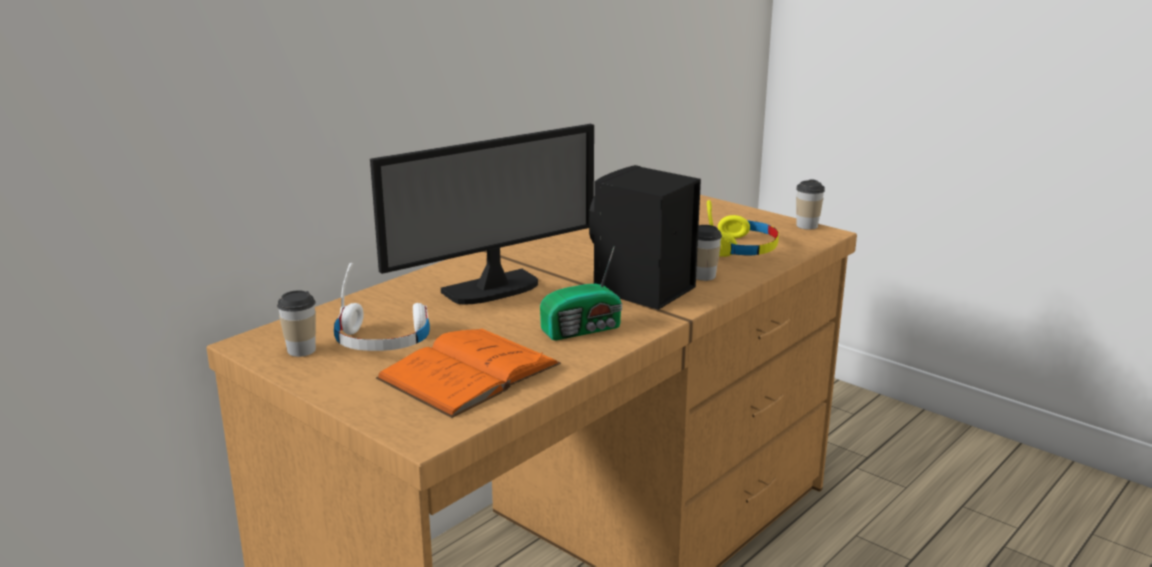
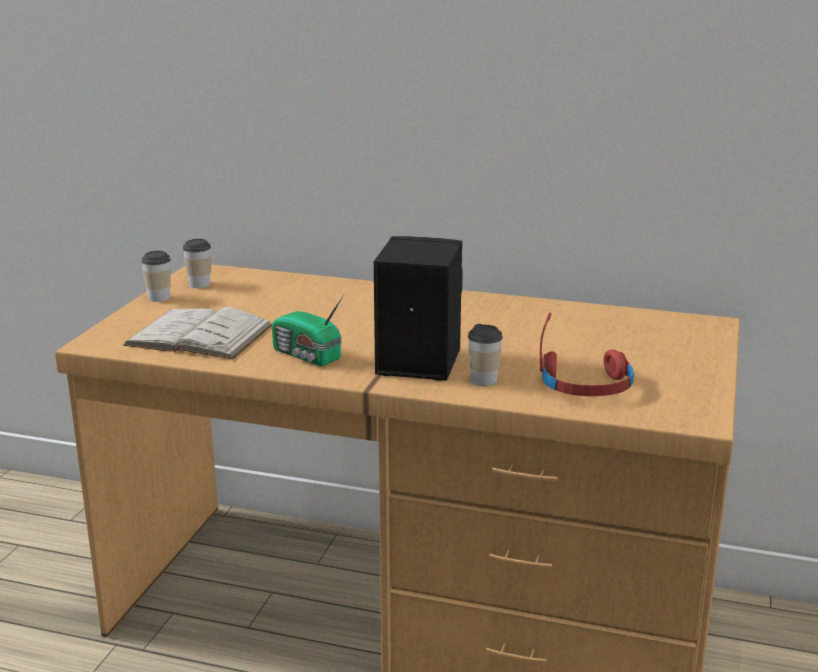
camera: 65 degrees right, 0 degrees up
white headphones [334,263,430,351] -> none
monitor [370,124,594,305] -> none
orange book [376,329,561,418] -> white book [123,307,272,360]
yellow headphones [707,200,779,257] -> red headphones [540,313,634,396]
cup [796,179,825,230] -> cup moved to [141,251,171,302]

